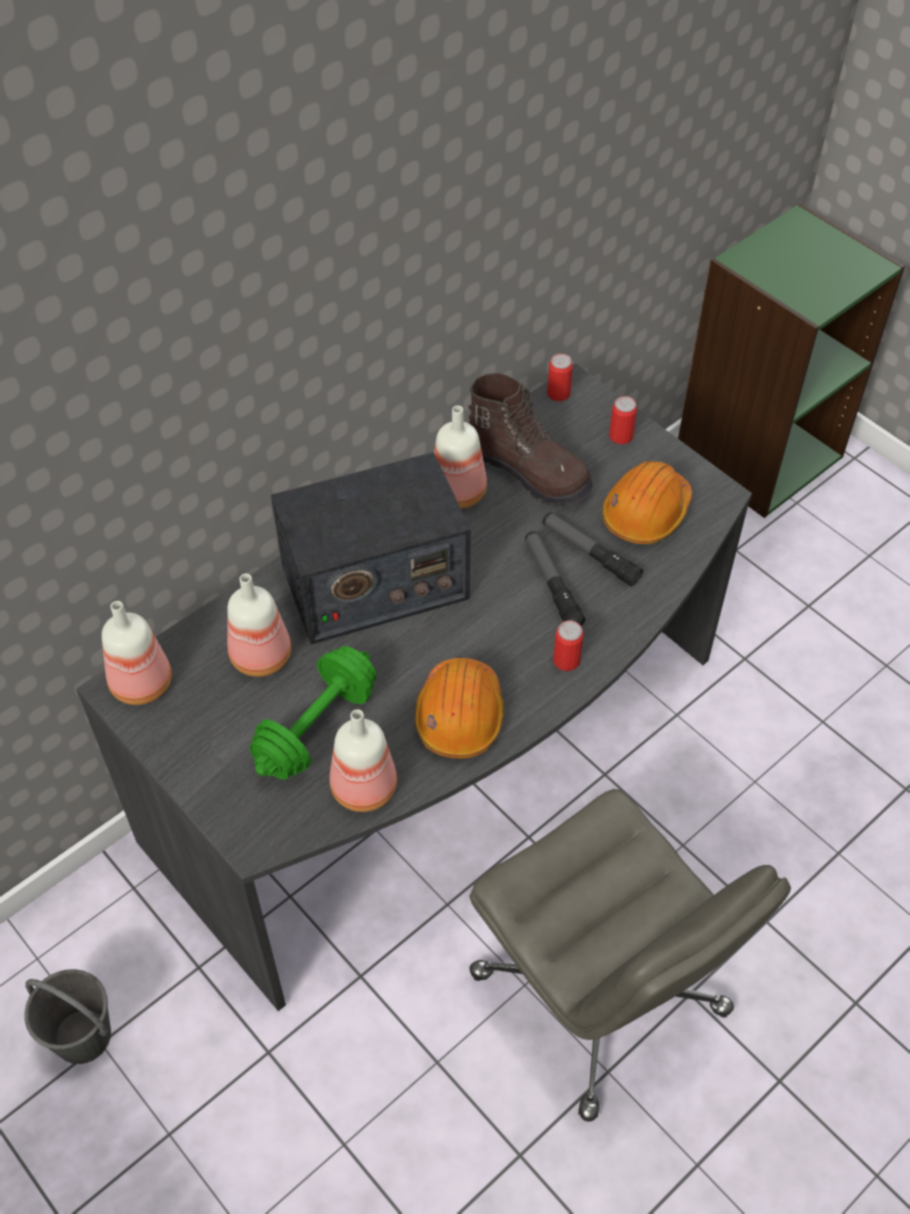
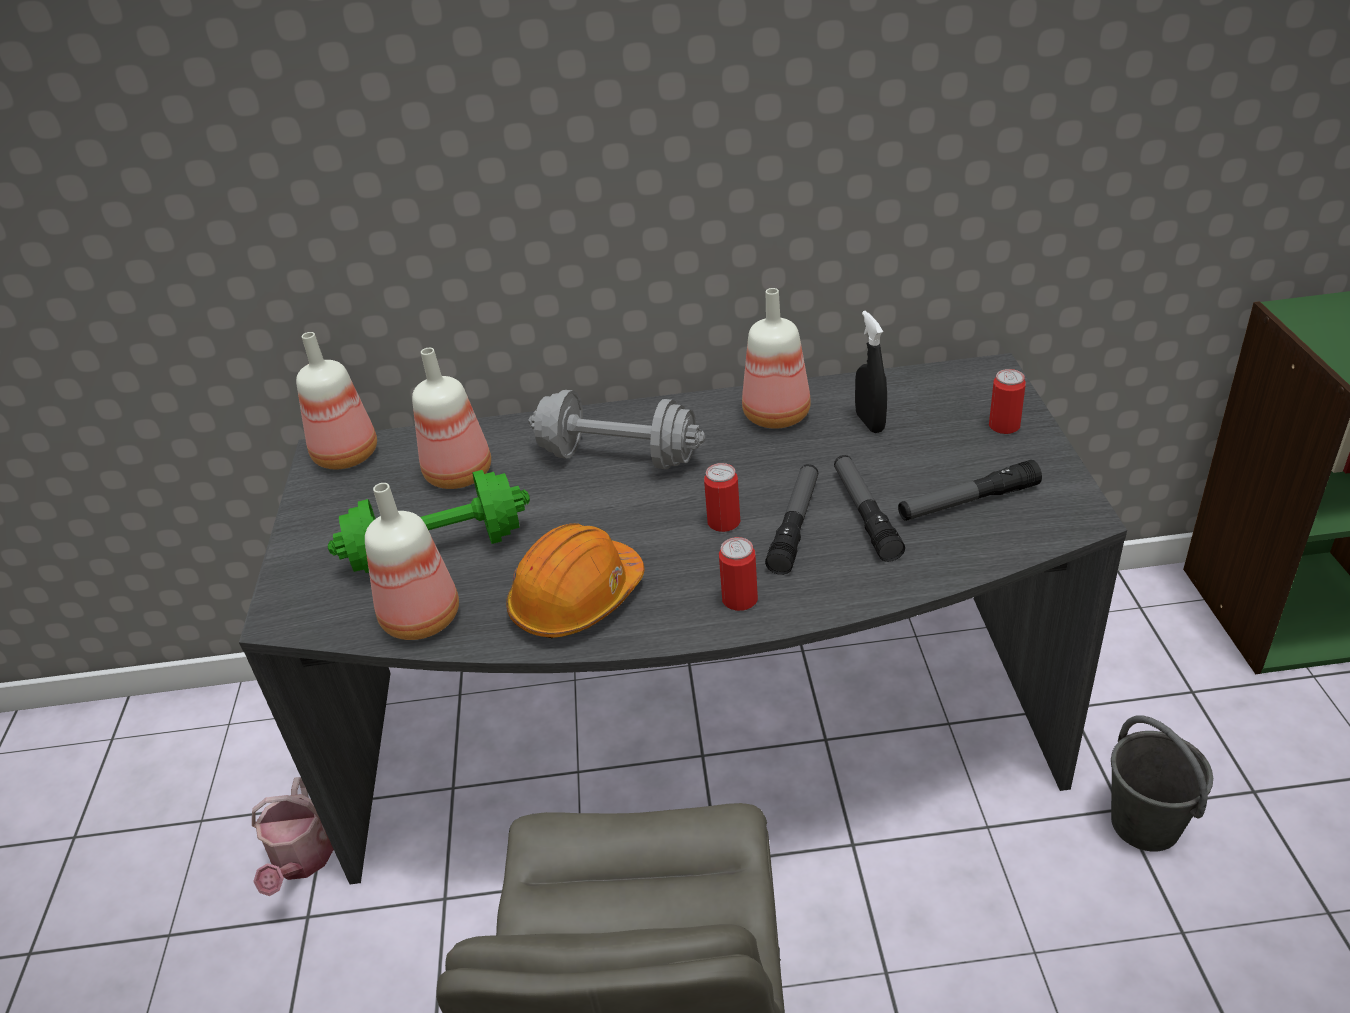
camera: 40 degrees right, 15 degrees down
grey bucket [24,969,111,1064] -> grey bucket moved to [1111,715,1213,852]
radio [271,452,471,645] -> grey dumbbell [528,390,705,469]
brown boot [468,373,593,507] -> black spray bottle [855,311,887,433]
can [547,354,573,401] -> can moved to [704,463,740,532]
orange hard hat [602,461,692,544] -> flashlight [898,460,1042,521]
none -> watering can [252,777,334,896]

